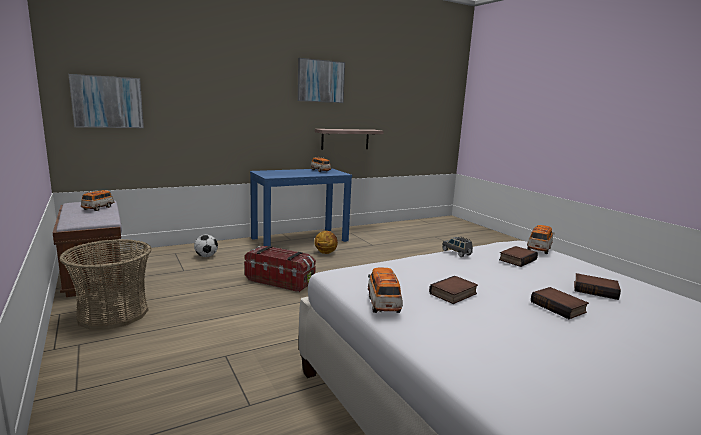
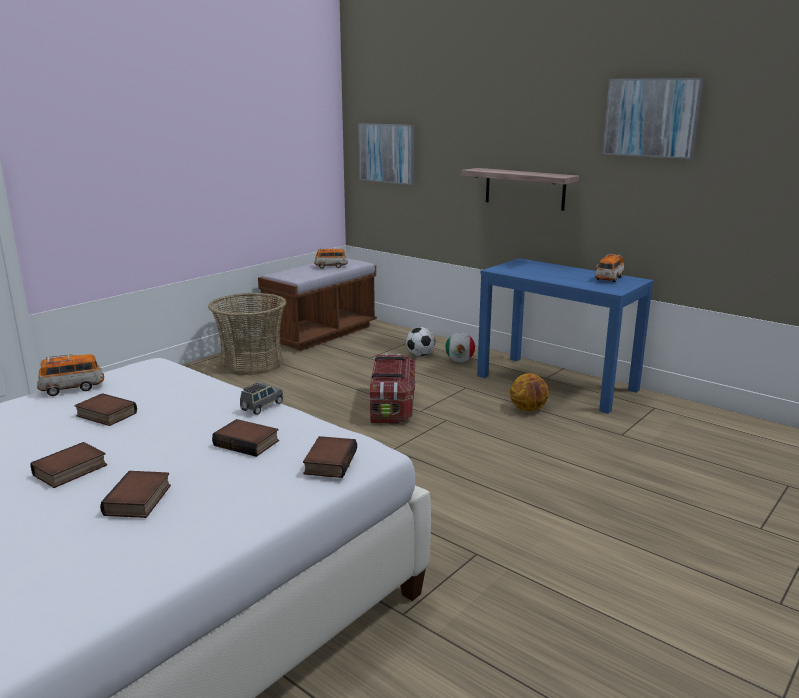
camera: 70 degrees right, 5 degrees up
shelf [315,129,384,150] -> shelf moved to [461,168,579,211]
toy car [527,225,554,254] -> book [303,436,357,478]
none -> football [445,332,475,362]

